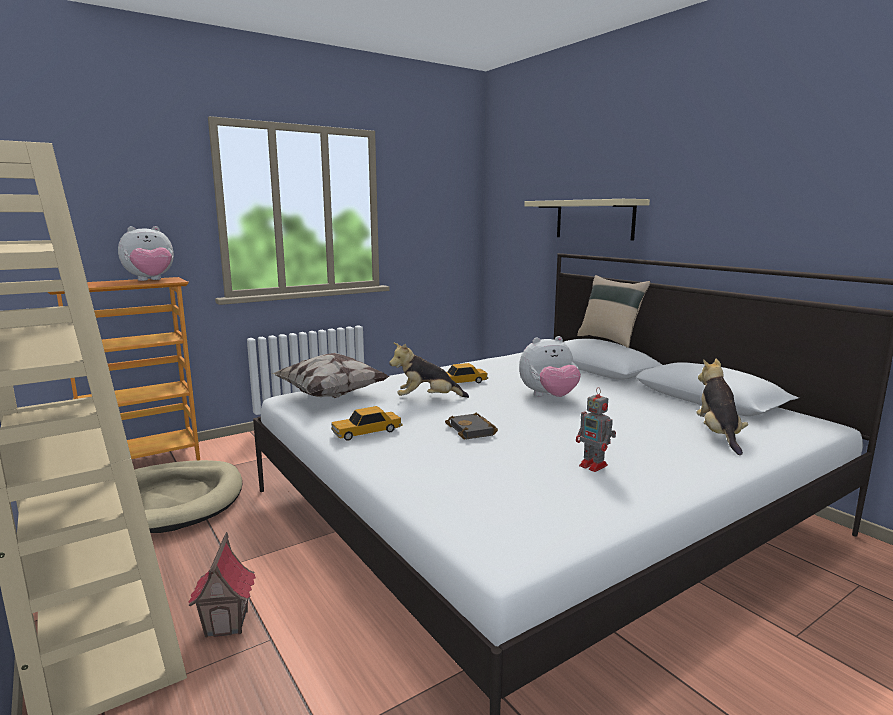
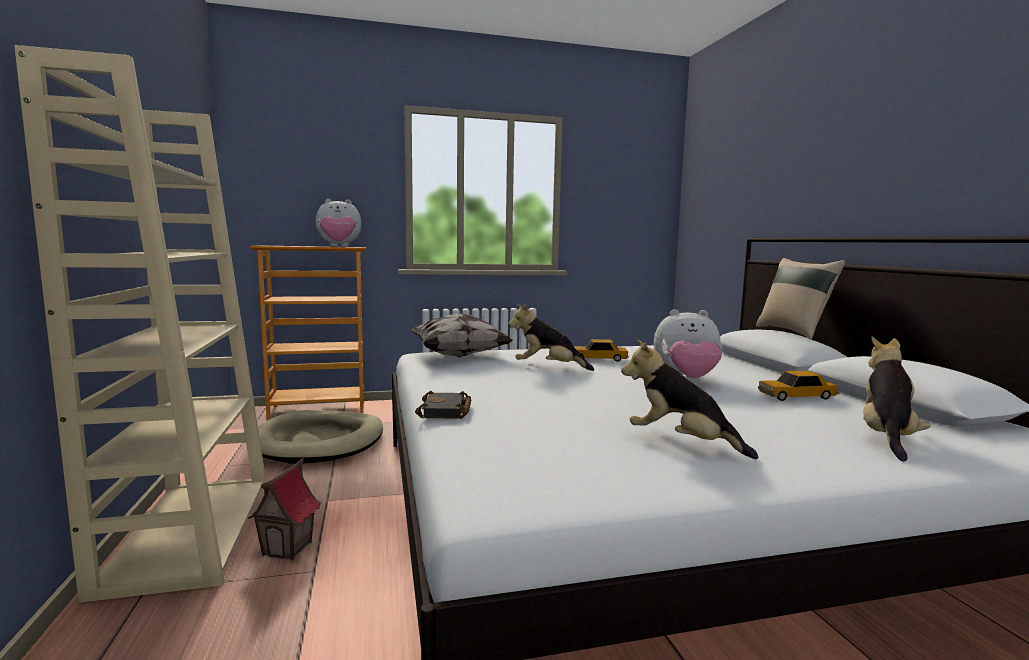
camera: 20 degrees right, 5 degrees down
toy car [331,406,402,441] -> toy car moved to [758,371,840,401]
black book [445,413,498,439] -> black book moved to [415,391,471,419]
beige shelf [524,199,650,241] -> none
toy robot [576,387,616,472] -> plush toy [621,339,758,459]

